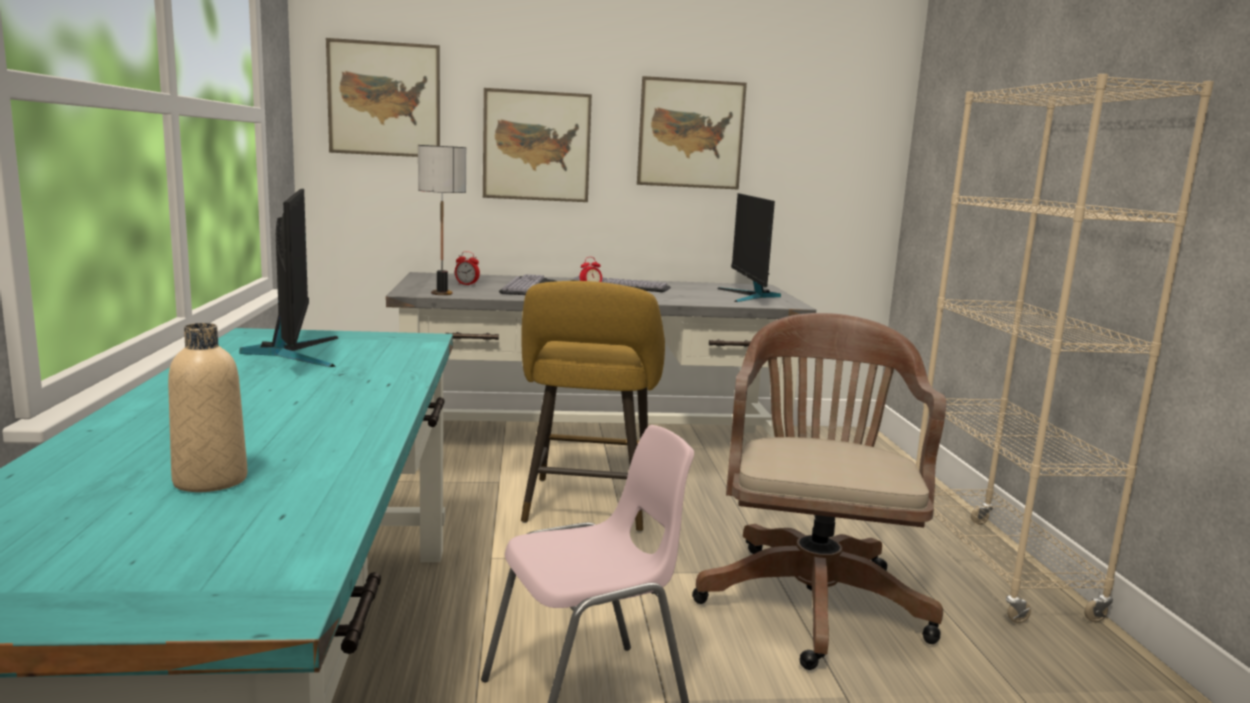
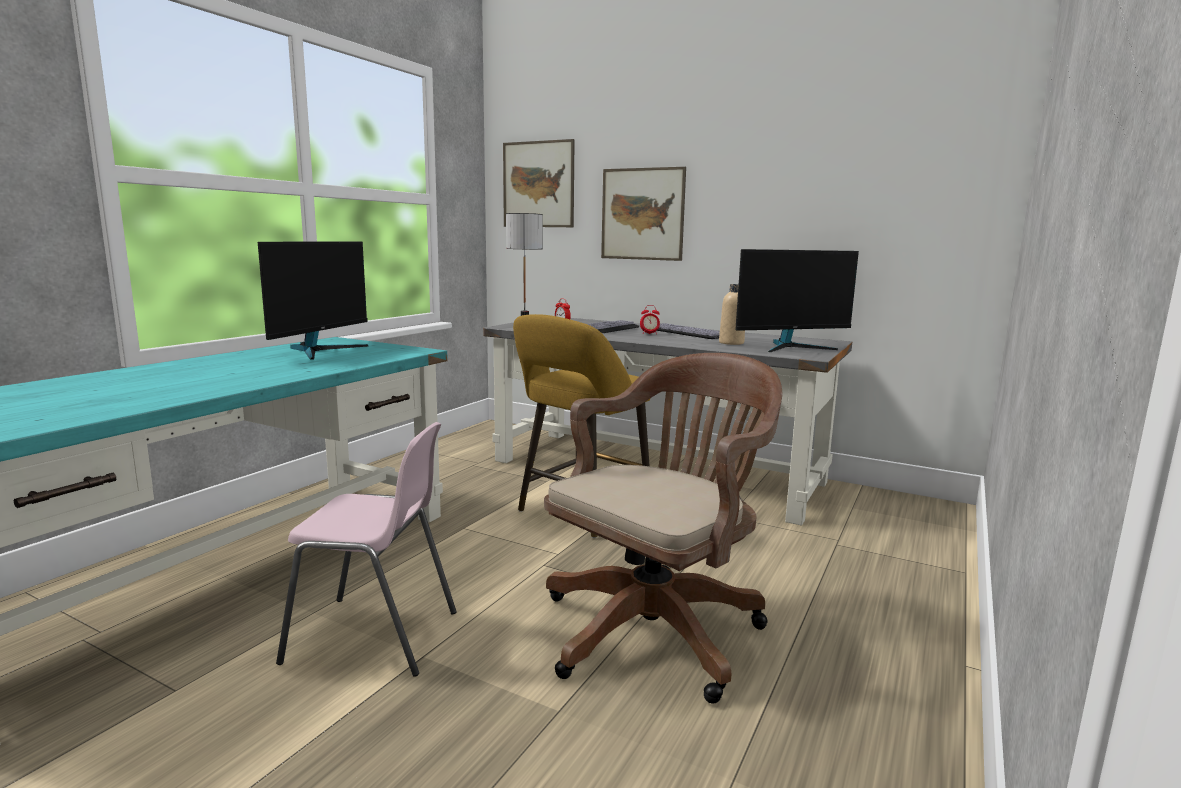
camera: 35 degrees right, 0 degrees up
beige bottle [168,323,248,492] -> beige bottle moved to [719,284,745,345]
picture [637,76,747,190] -> none
monitor [717,193,781,302] -> monitor turned 135 degrees counterclockwise [735,249,859,352]
beige bookcase [916,74,1214,623] -> none

